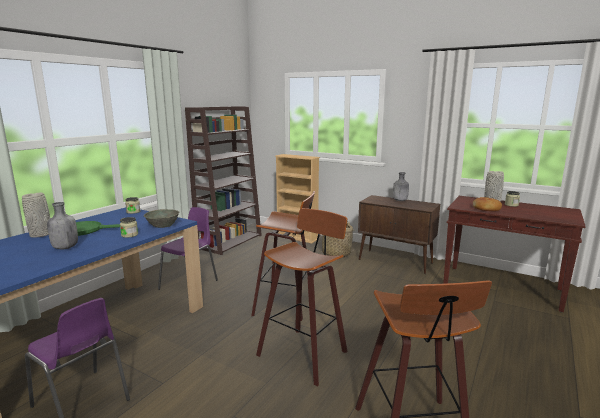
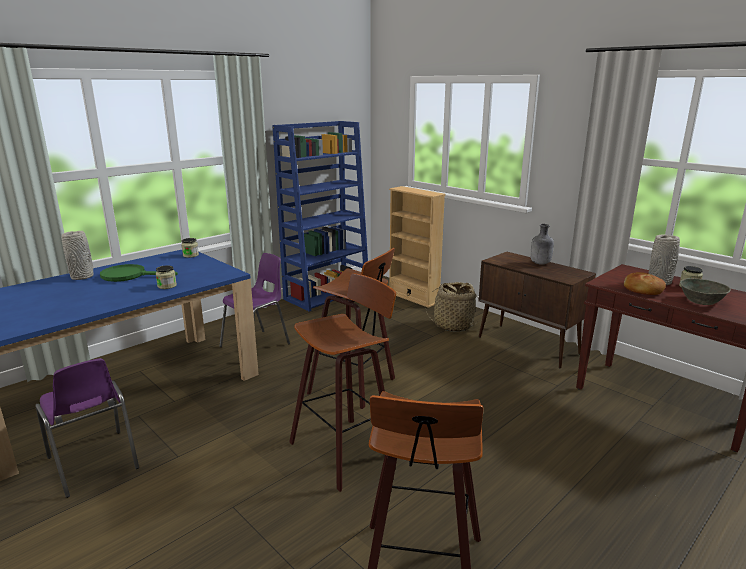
camera: 15 degrees right, 5 degrees up
grey bottle [47,202,78,249] -> none
grey bowl [144,209,180,228] -> grey bowl moved to [680,278,731,305]
brown bookcase [185,106,262,255] -> blue bookcase [272,121,368,312]

